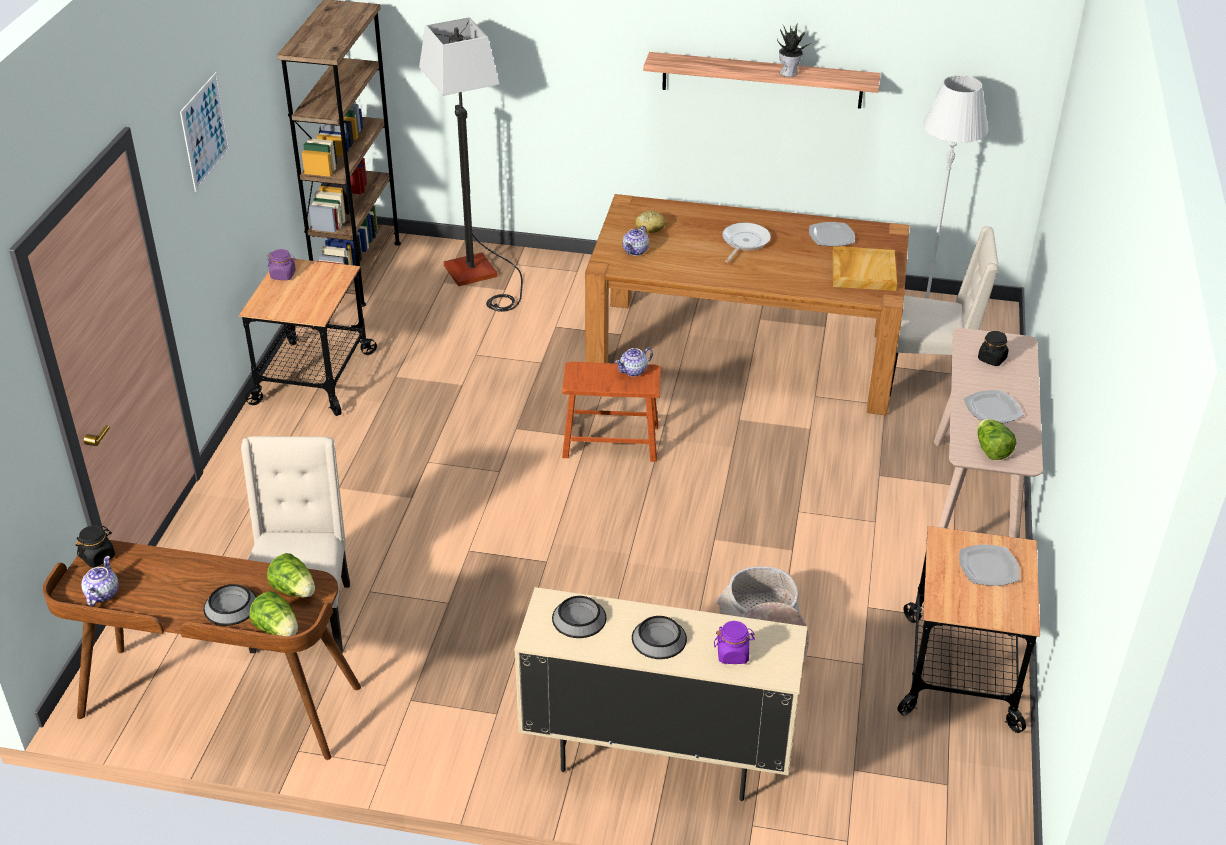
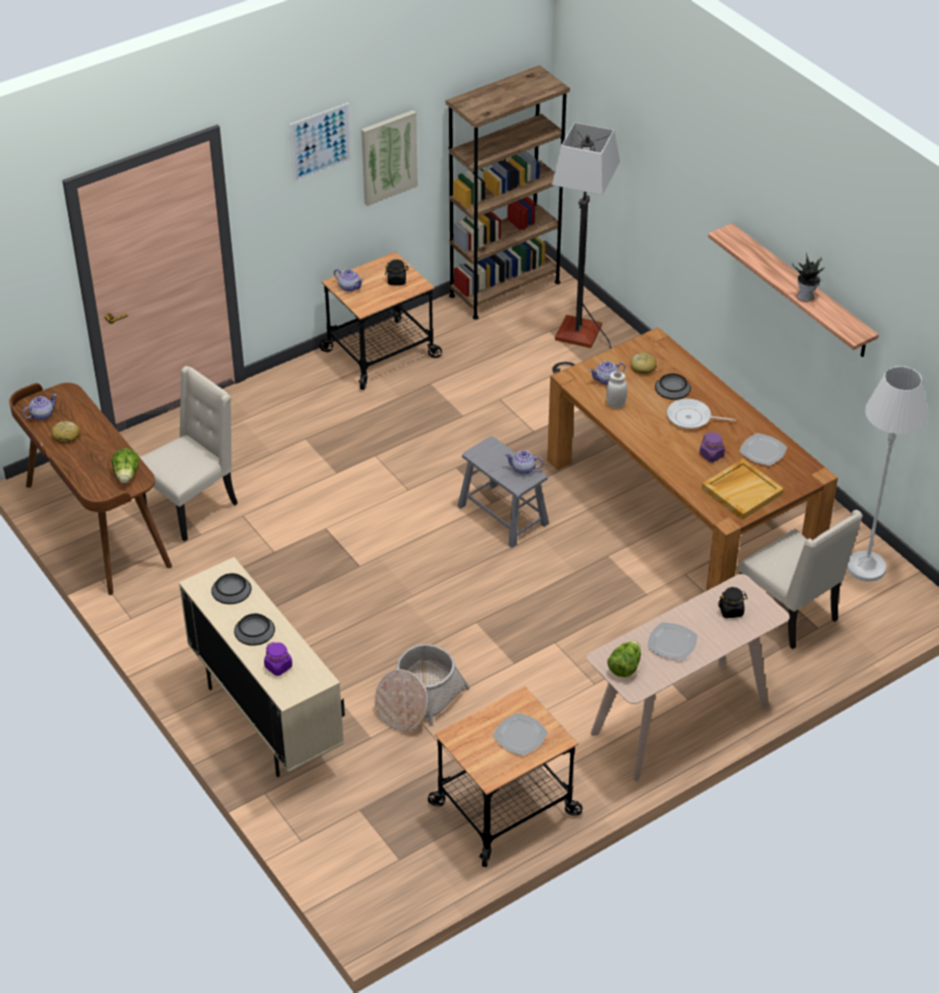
camera: 45 degrees right, 5 degrees up
black jar [76,525,115,567] -> black jar moved to [385,259,409,285]
bowl [203,584,257,626] -> bowl moved to [655,374,691,400]
lettuce [249,591,298,636] -> none
purple jar [267,249,296,280] -> purple jar moved to [699,432,725,462]
brown stool [562,362,661,462] -> grey stool [457,437,549,548]
frying pan [722,223,771,262] -> frying pan turned 150 degrees counterclockwise [667,399,736,429]
none -> bread [51,421,80,443]
none -> teapot [334,269,364,292]
none -> picture [361,110,418,206]
none -> white jar [606,372,627,408]

